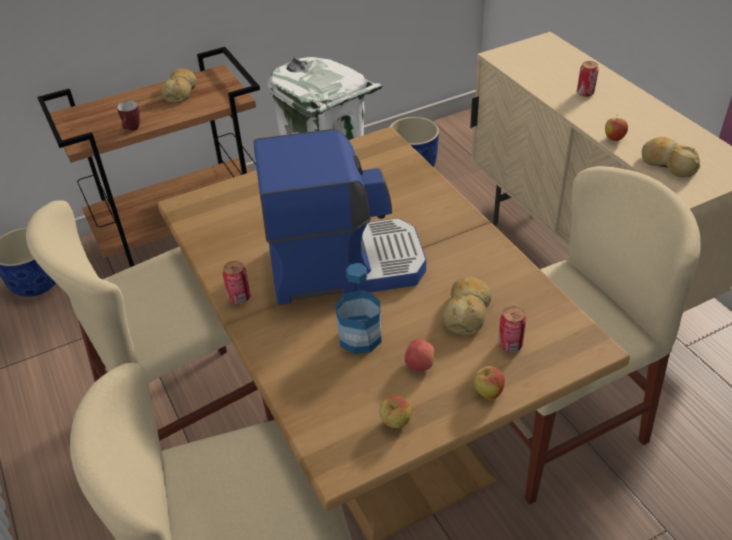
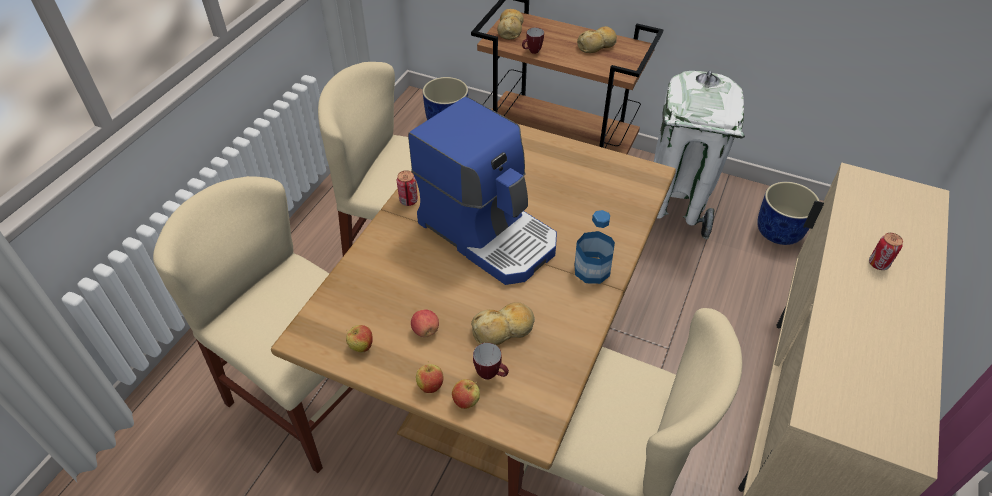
camera: 50 degrees right, 5 degrees up
bottle [335,263,382,354] -> bottle moved to [575,210,615,284]
can [498,306,526,353] -> mug [473,343,509,380]
apple [605,118,628,141] -> apple moved to [452,379,480,409]
bread [642,137,701,177] -> bread moved to [497,9,524,40]

